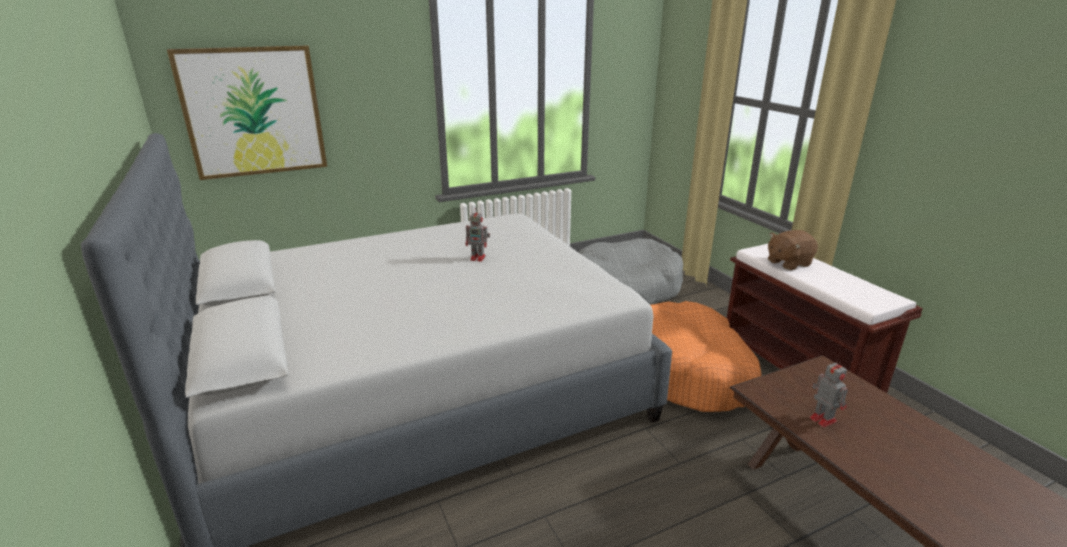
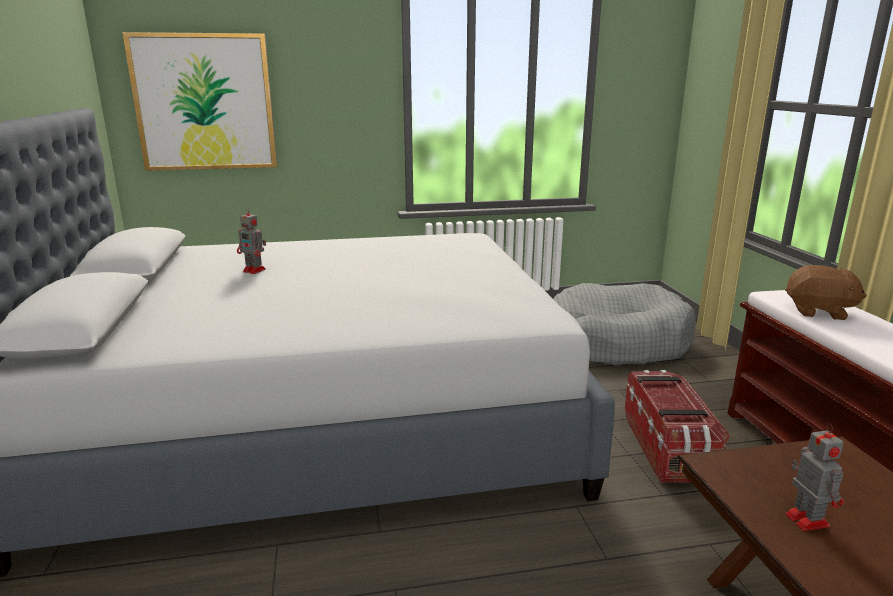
camera: 15 degrees right, 5 degrees down
toy robot [466,209,490,262] -> toy robot moved to [237,207,266,274]
orange dog bed [651,301,762,412] -> storage box [625,370,729,483]
brown plush toy [768,230,818,270] -> brown plush toy turned 150 degrees counterclockwise [785,265,867,320]

